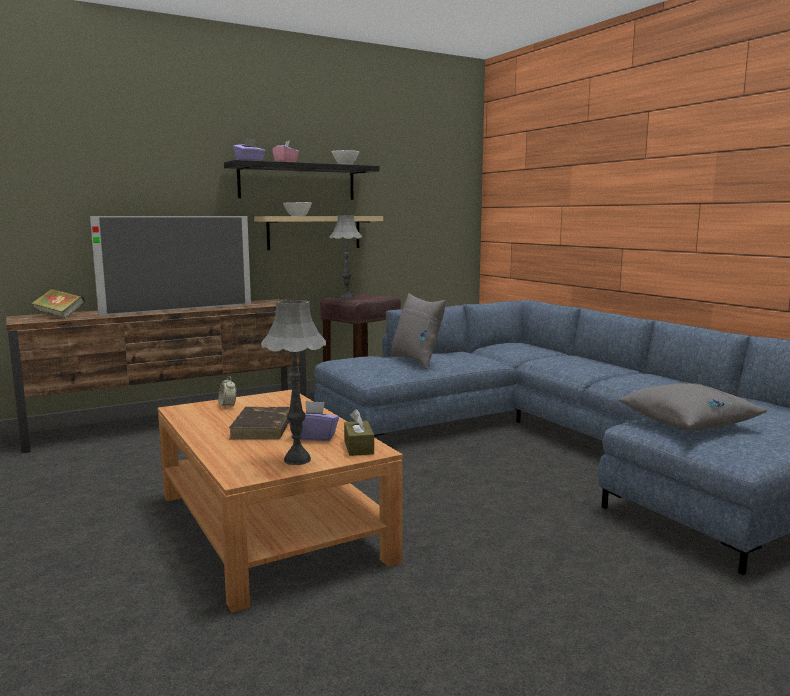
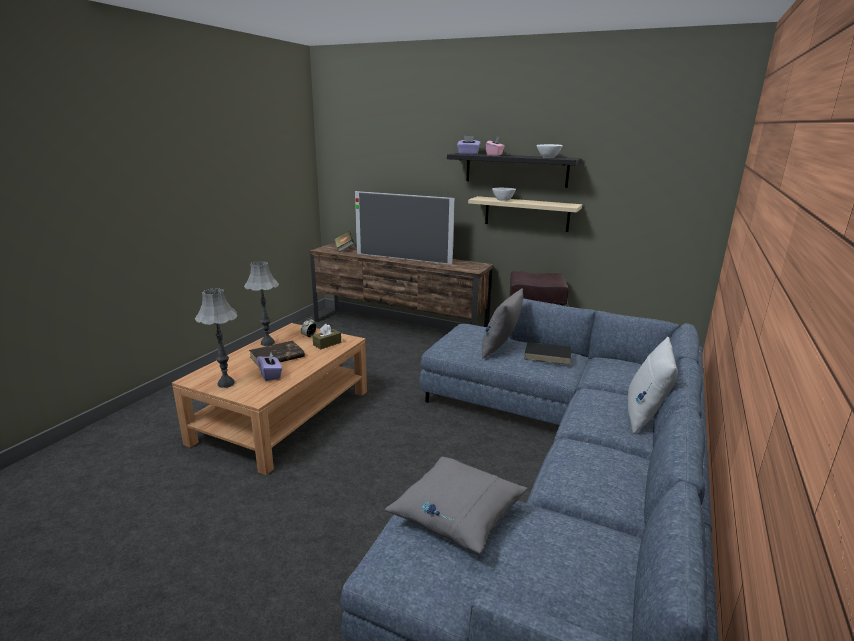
camera: 55 degrees right, 10 degrees up
grey table lamp [329,215,362,300] -> grey table lamp moved to [244,261,279,346]
brown tissue box [344,409,374,456] -> brown tissue box moved to [313,324,341,349]
none -> black book [524,342,572,365]
none -> grey pillow [628,337,678,434]

